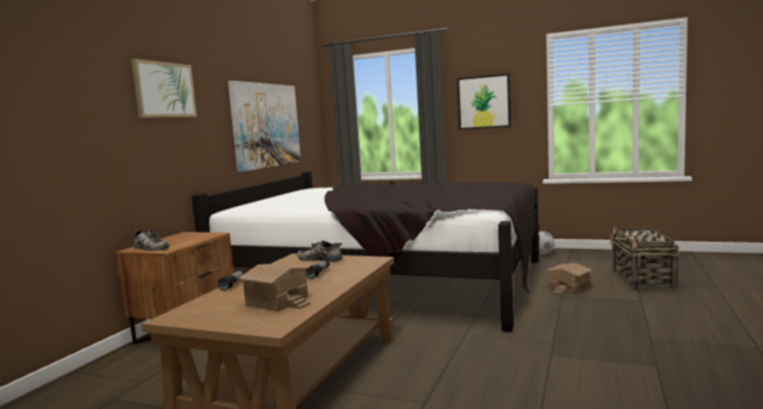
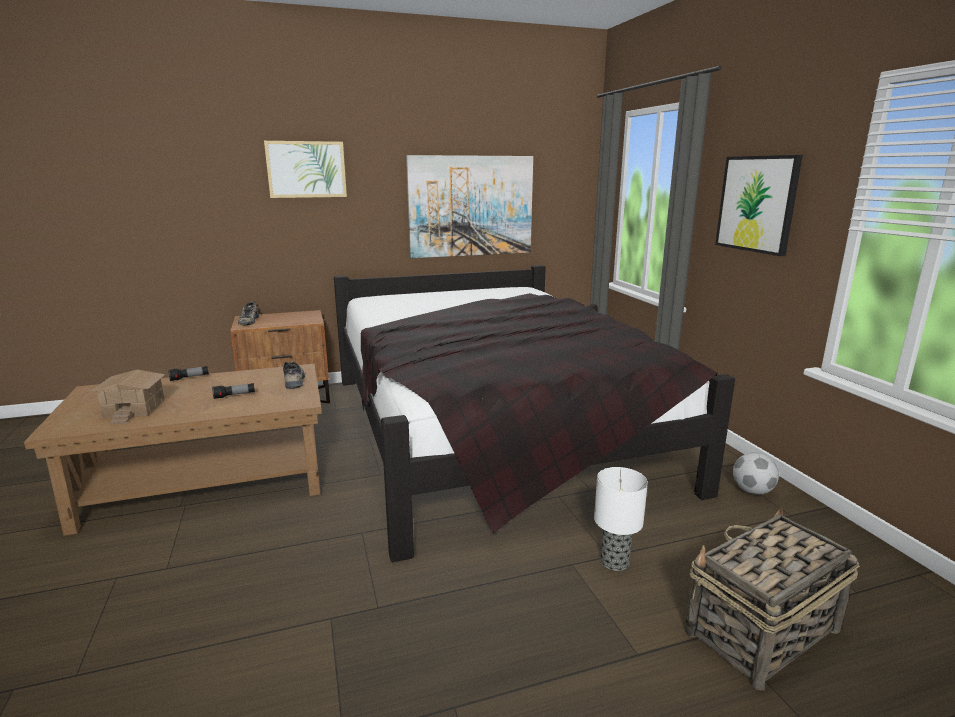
camera: 50 degrees right, 10 degrees up
toy house [546,263,591,295] -> table lamp [594,467,648,571]

